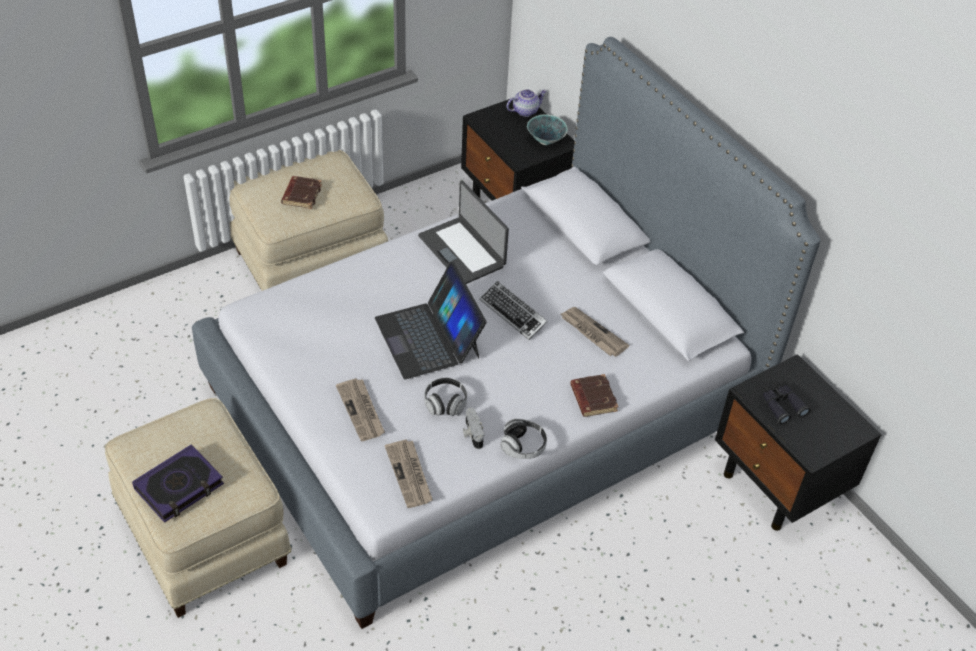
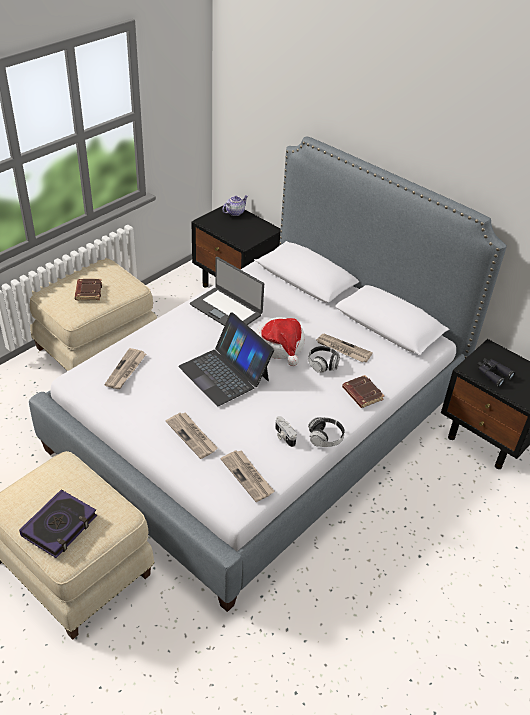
camera: 15 degrees left, 5 degrees down
headphones [424,378,467,416] -> headphones moved to [308,346,340,373]
keyboard [480,281,548,340] -> hat [256,317,305,366]
bowl [527,114,568,145] -> none
none -> newspaper [104,348,146,390]

